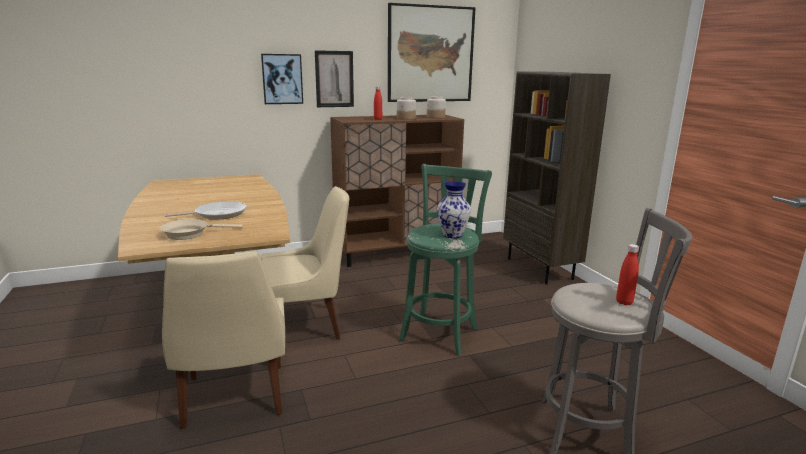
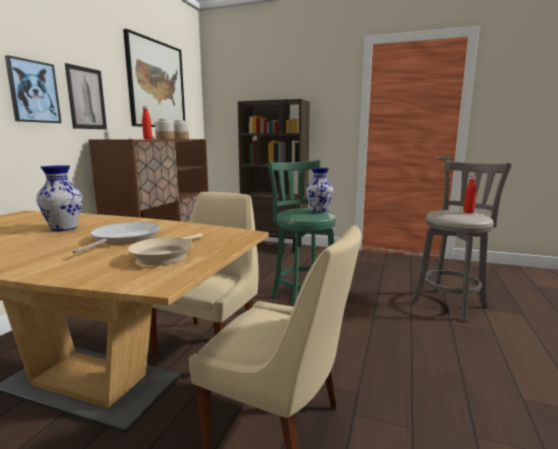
camera: 50 degrees left, 5 degrees down
none -> vase [36,165,82,231]

